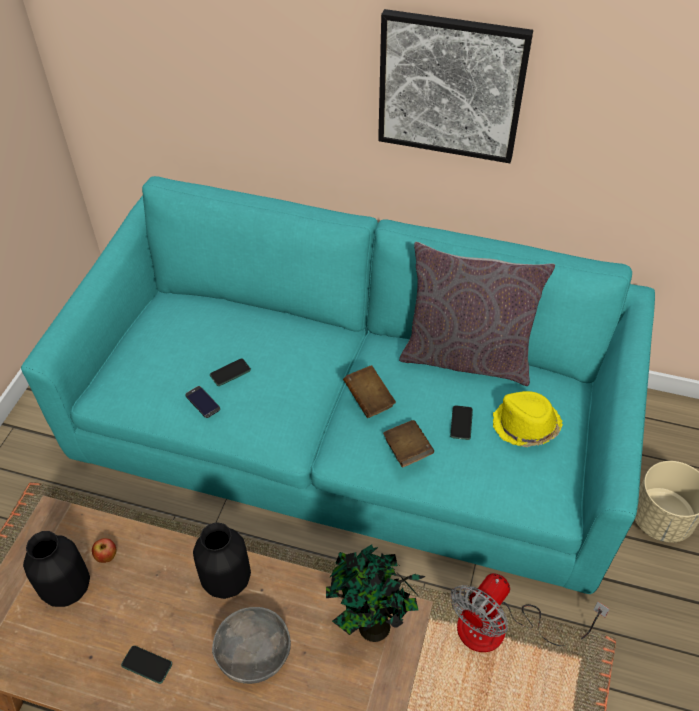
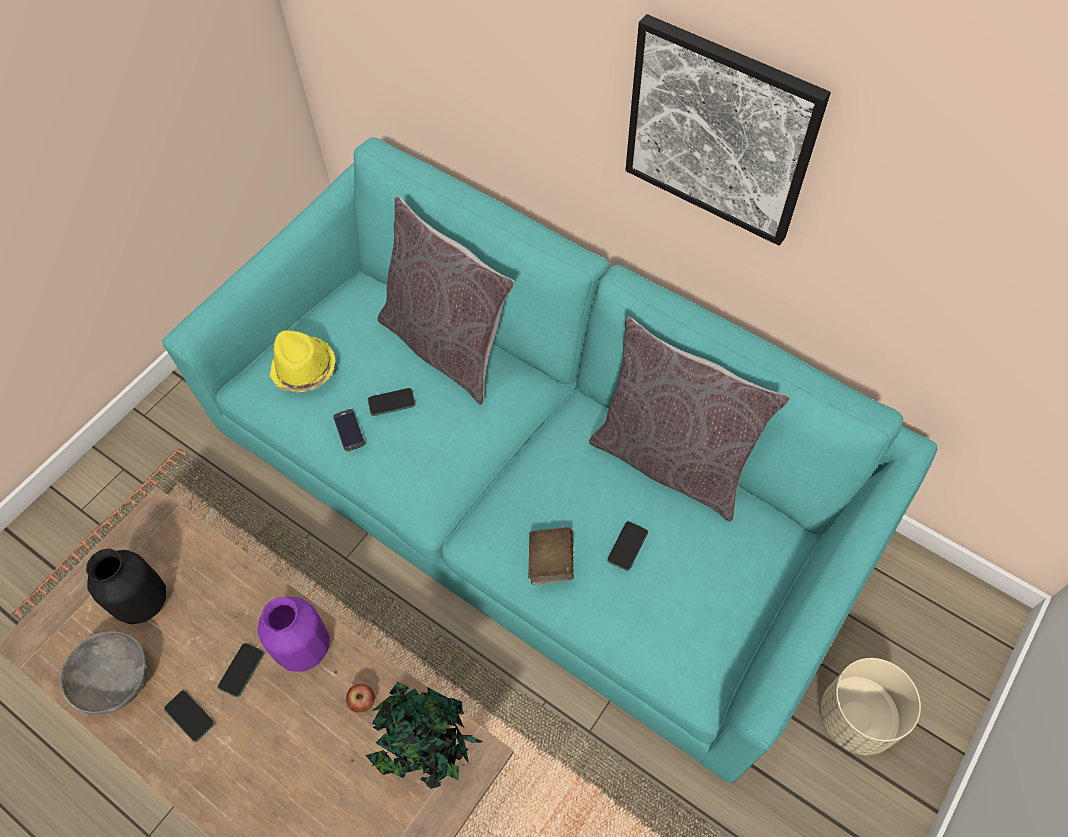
camera: 20 degrees right, 10 degrees up
apple [92,538,116,563] -> apple moved to [346,684,375,712]
black vase [193,522,251,599] -> purple vase [257,597,330,672]
grey bowl [212,607,291,684] -> grey bowl moved to [60,631,148,714]
brown book [343,365,396,418] -> none
fan [451,573,610,652] -> none
yellow hat [493,391,563,447] -> yellow hat moved to [269,330,336,392]
none -> phone [218,643,264,697]
none -> grey pillow [378,196,515,405]

